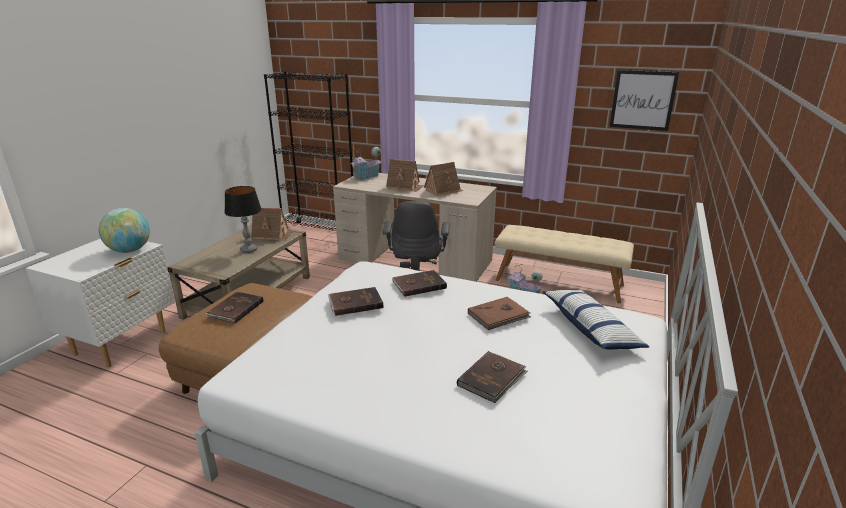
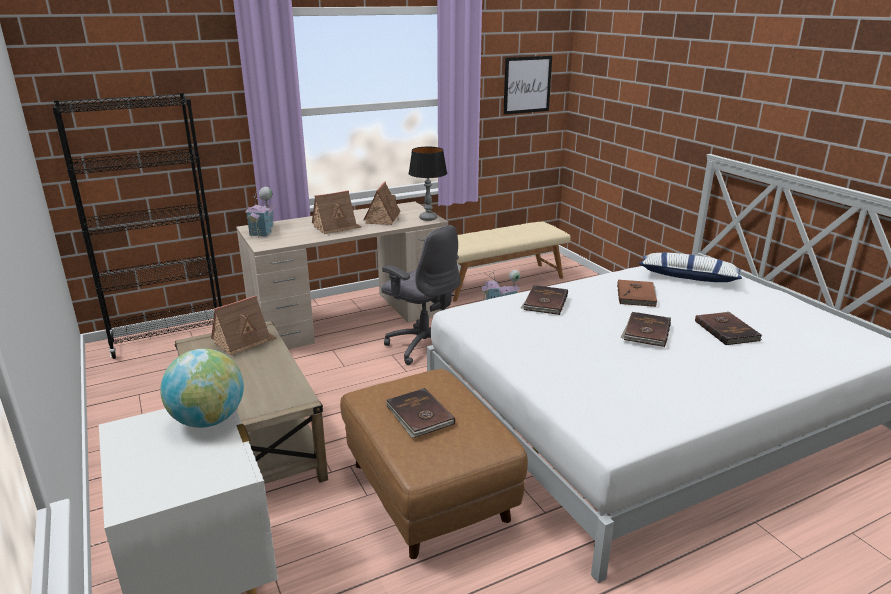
camera: 50 degrees left, 0 degrees up
table lamp [224,186,262,253] -> table lamp moved to [408,147,447,221]
brown book [328,287,383,316] -> brown book moved to [621,312,671,347]

